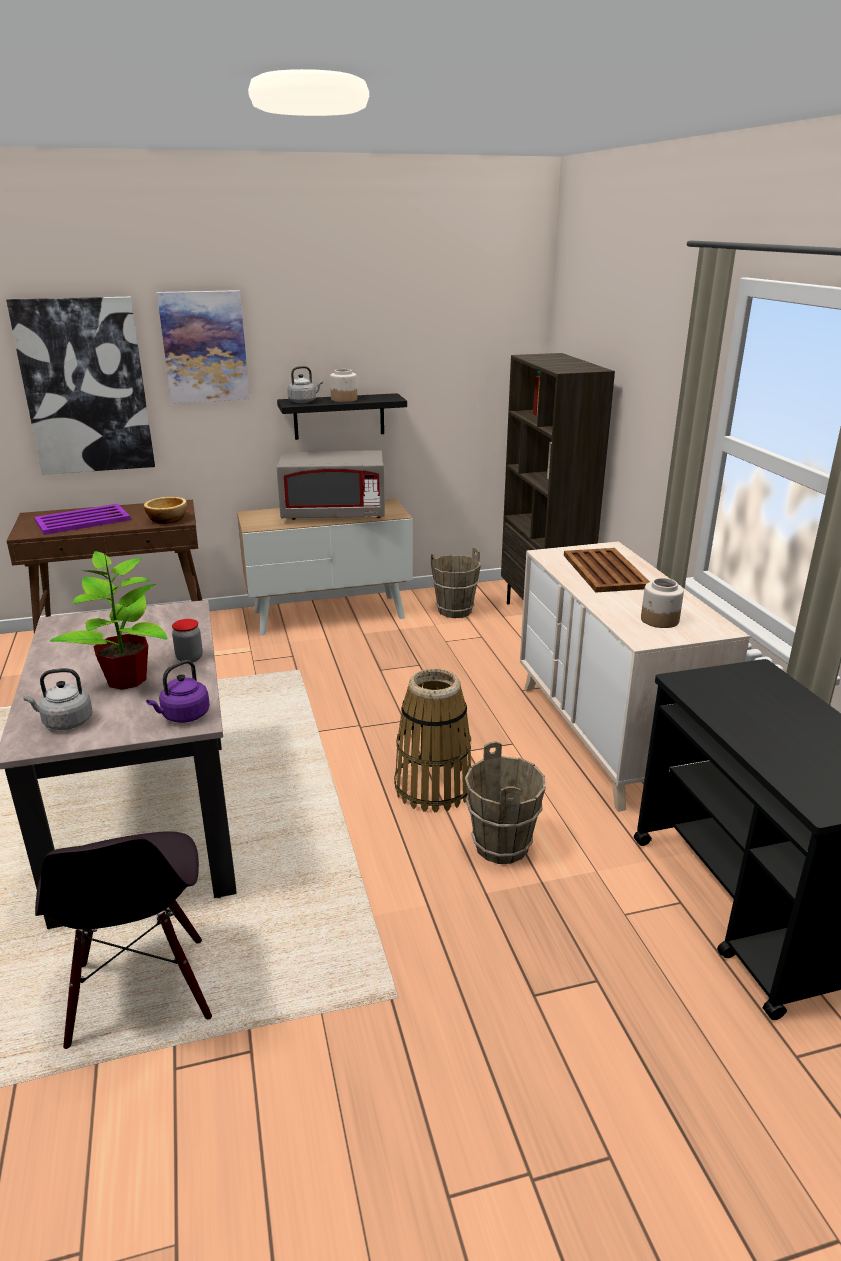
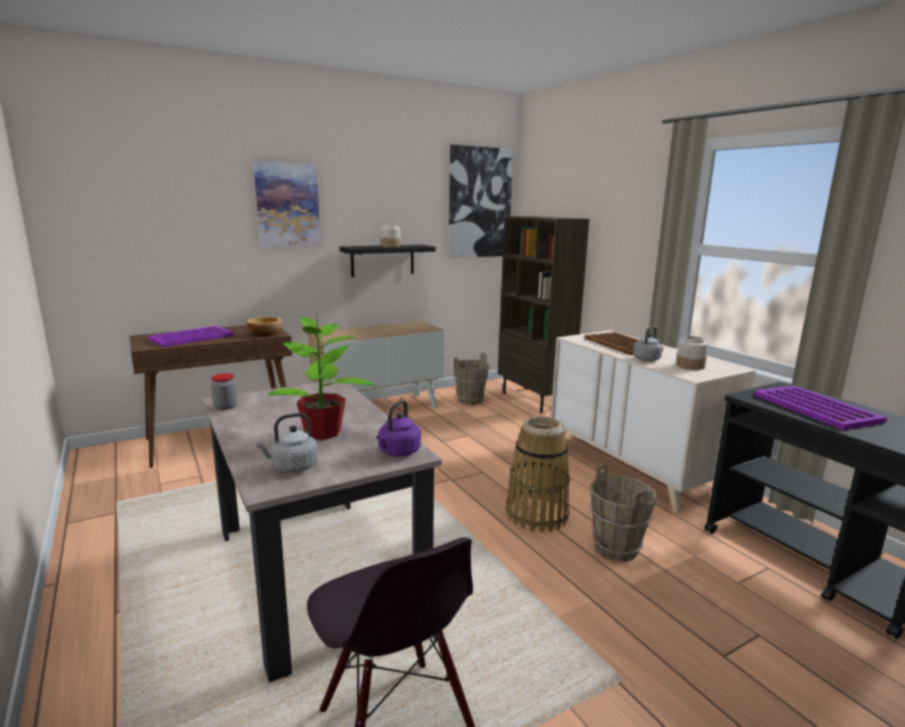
camera: 15 degrees left, 10 degrees down
picture [6,297,155,475] -> picture moved to [448,144,513,258]
jar [172,619,203,662] -> jar moved to [211,373,237,410]
grey microwave [277,451,385,520] -> none
grey kettle [287,366,323,403] -> grey kettle moved to [633,326,663,361]
none -> purple tray [754,386,887,430]

